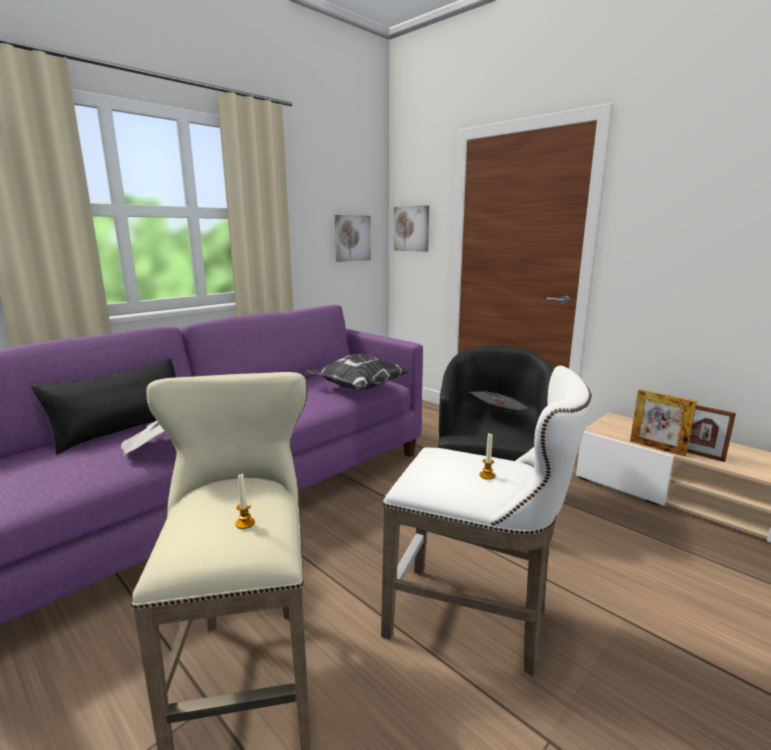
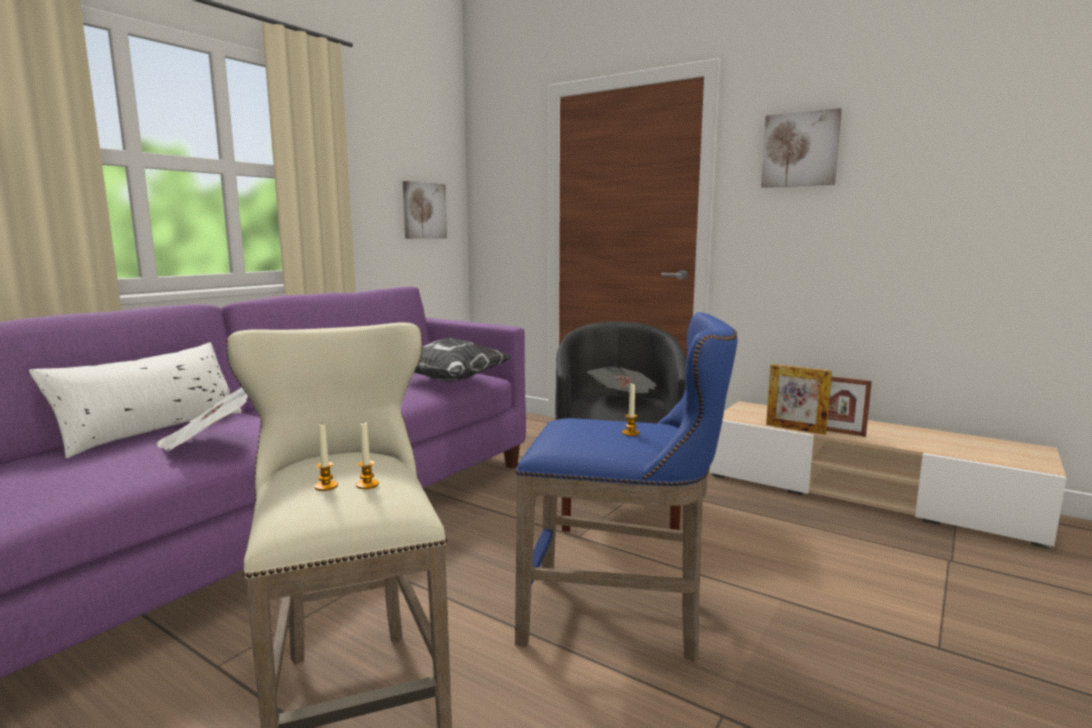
camera: 10 degrees left, 5 degrees down
black pillow [31,358,176,454] -> white pillow [29,342,242,459]
white stool [381,366,592,677] -> blue stool [515,312,737,661]
picture [394,205,429,252] -> picture moved to [761,108,842,188]
none -> candle [314,422,338,491]

